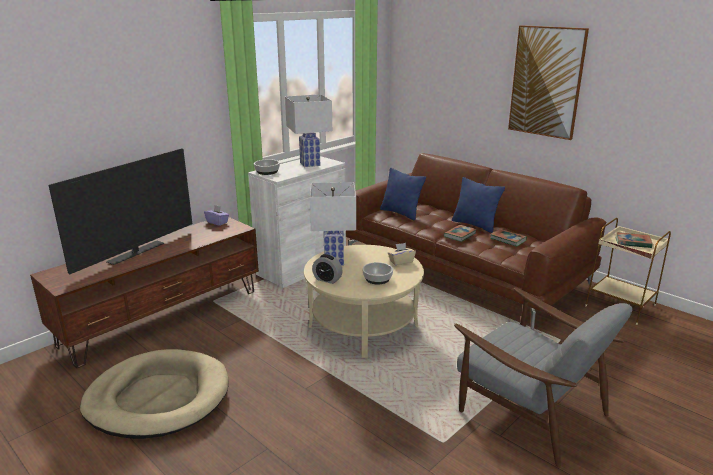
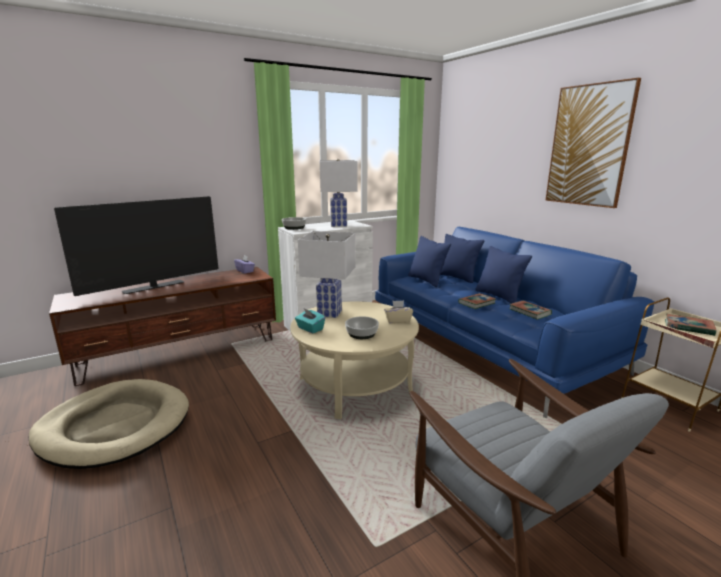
camera: 15 degrees right, 5 degrees down
alarm clock [312,254,343,284] -> turquoise tissue box [295,309,325,333]
brown sofa [346,153,606,330] -> blue sofa [375,227,654,418]
none -> blue pillow [440,234,484,283]

